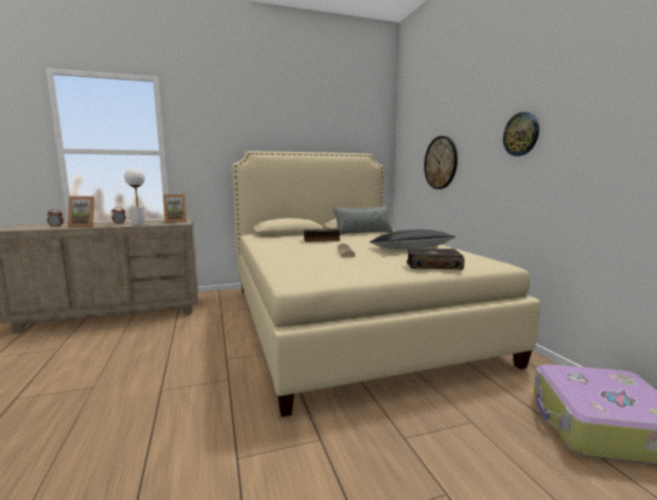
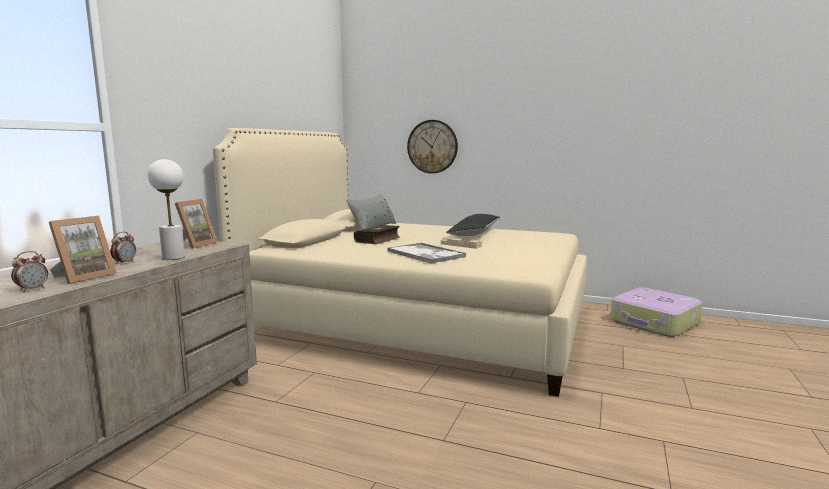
camera: 50 degrees left, 0 degrees up
book [406,248,465,270] -> none
wall clock [503,112,539,156] -> none
none -> tray [387,243,466,263]

